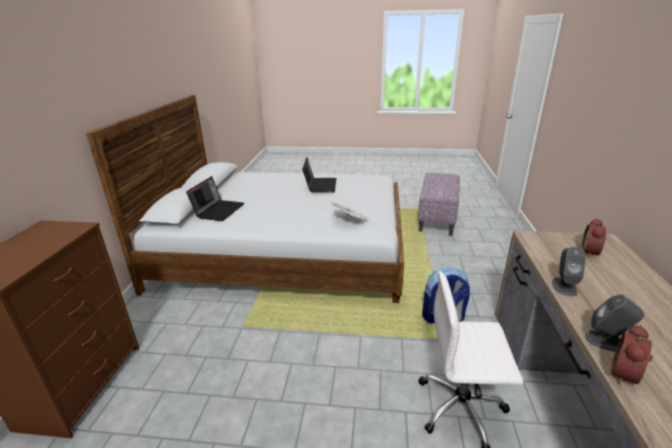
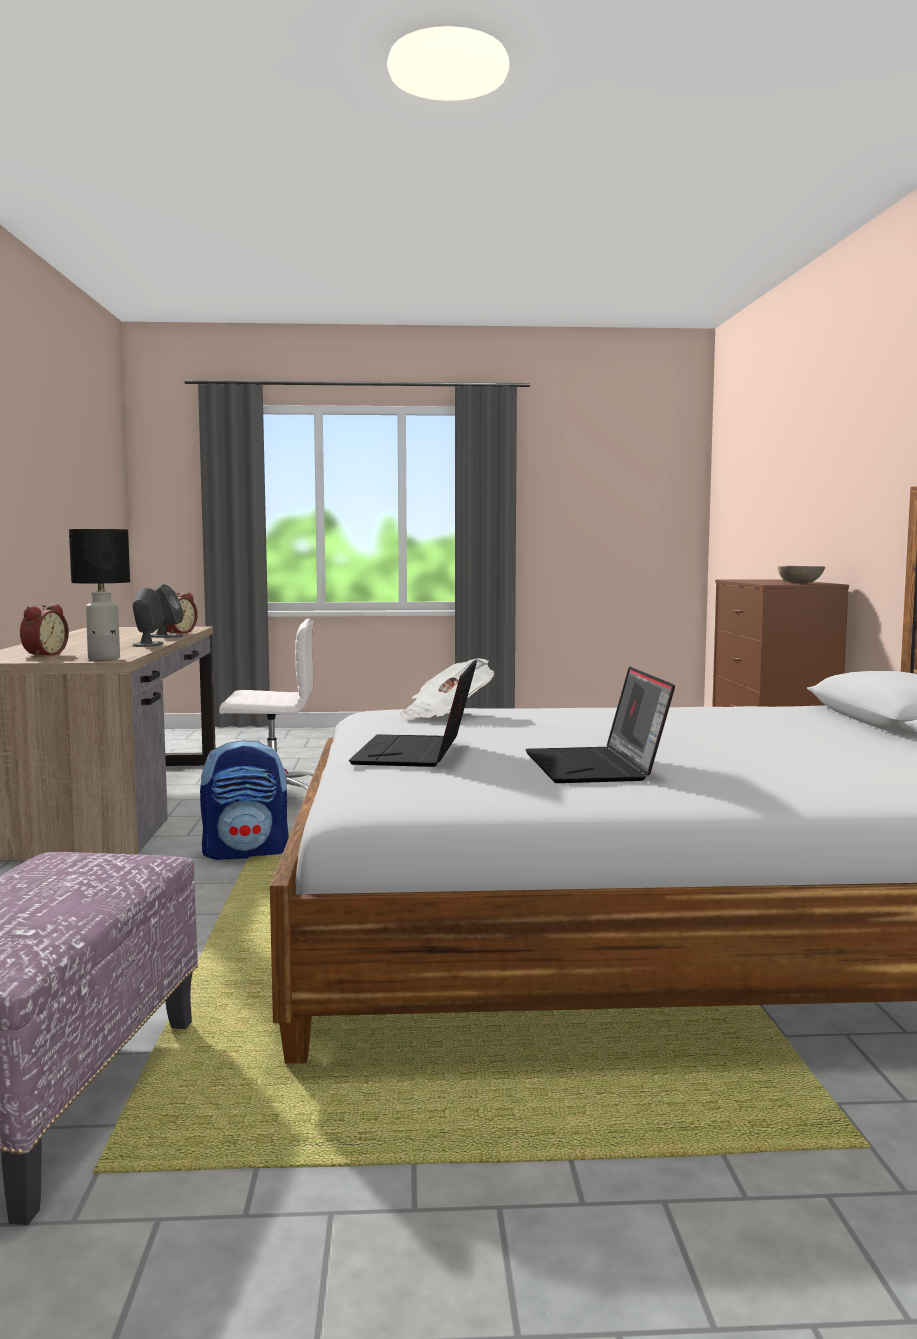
camera: 170 degrees right, 20 degrees down
laptop [186,176,244,221] -> laptop moved to [349,660,477,767]
none -> black table lamp [69,529,130,660]
none -> grey bowl [778,566,825,583]

